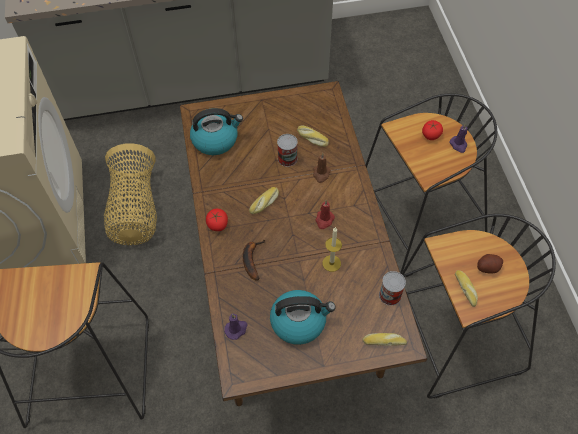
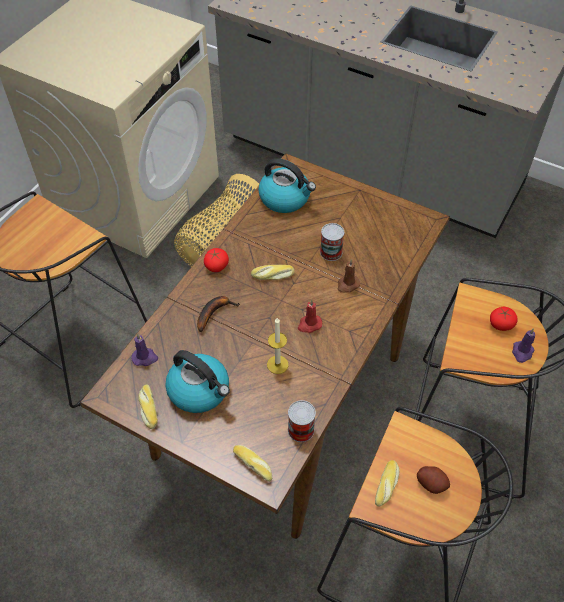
camera: 40 degrees right, 5 degrees down
bread [297,125,329,147] -> bread moved to [138,384,158,429]

